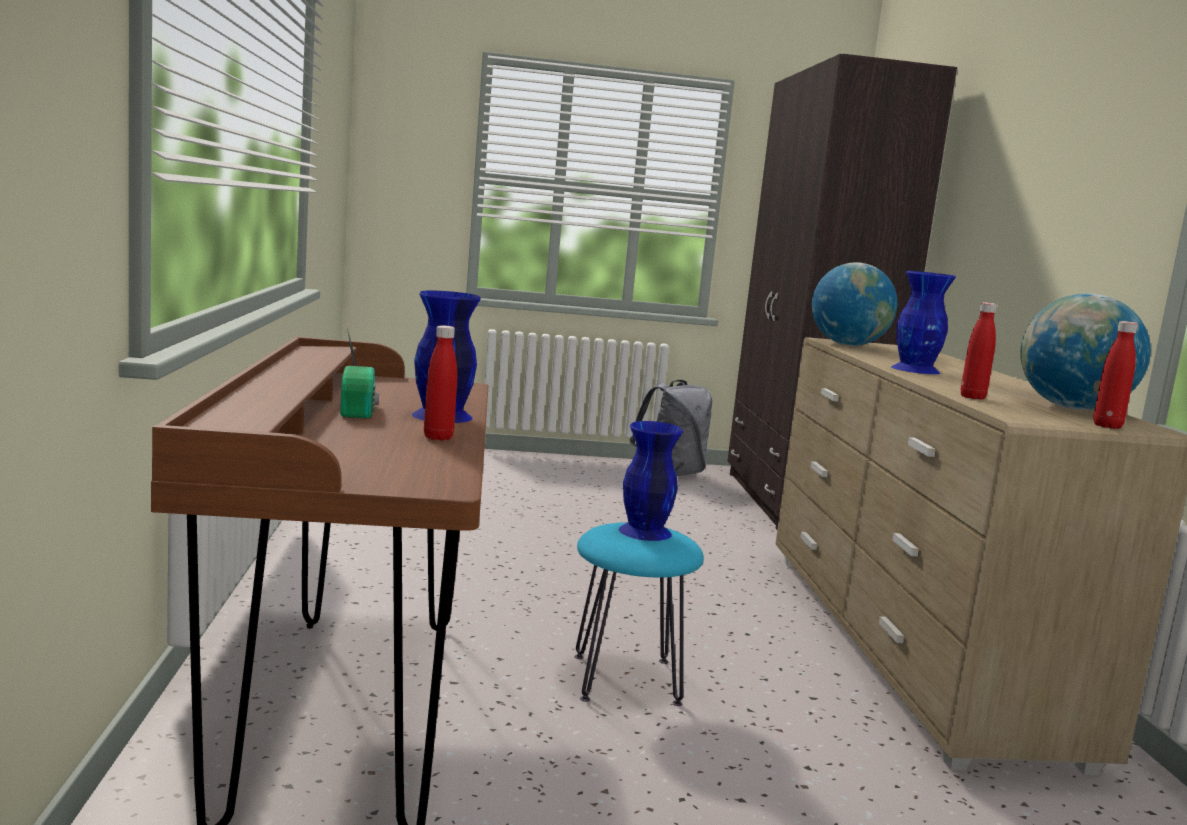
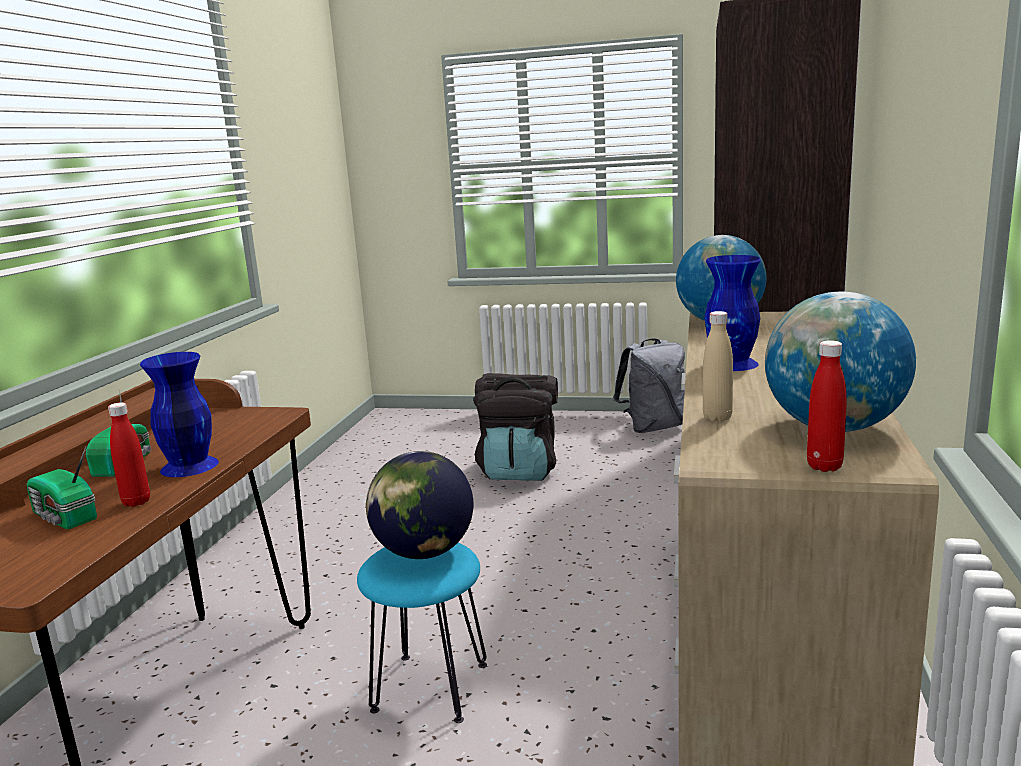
camera: 20 degrees right, 5 degrees up
blue vase [619,421,683,541] -> globe [366,451,473,559]
red bottle [961,302,997,400] -> beige bottle [703,311,733,422]
none -> radio [27,447,97,529]
none -> black backpack [473,373,558,481]

